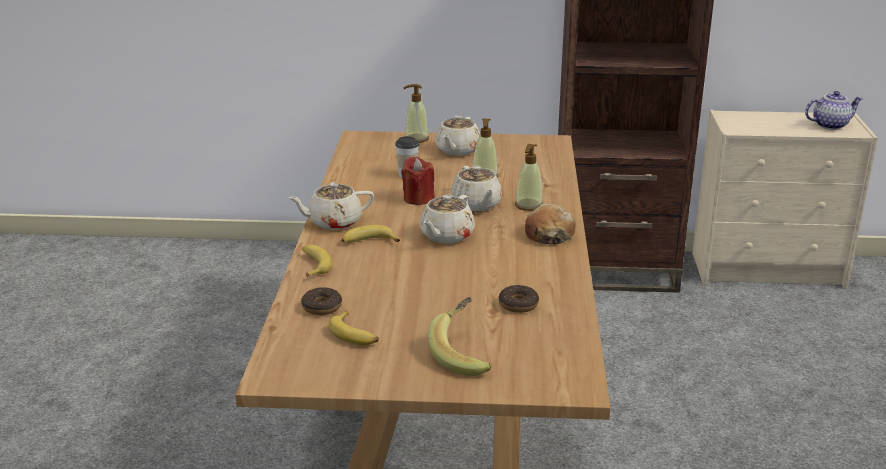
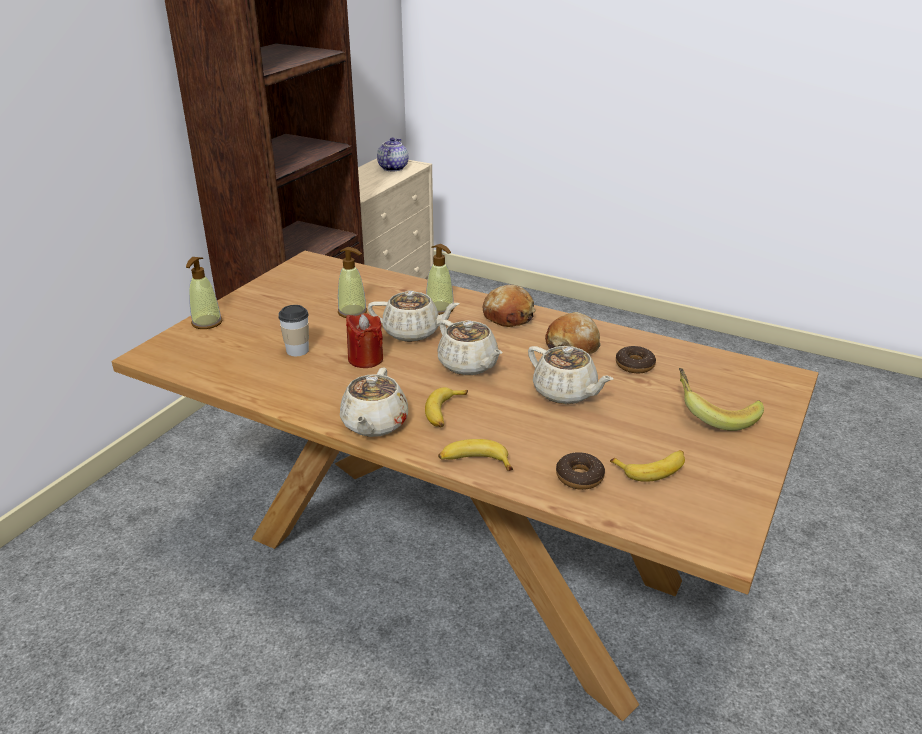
camera: 65 degrees left, 5 degrees up
beige teapot [435,115,481,156] -> beige teapot moved to [528,346,613,404]
none -> bread [545,312,601,355]

